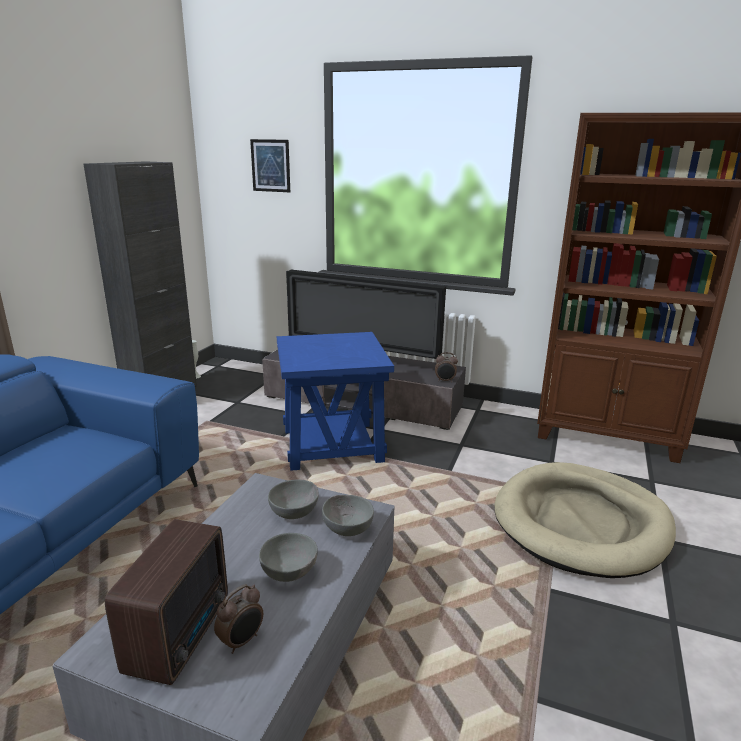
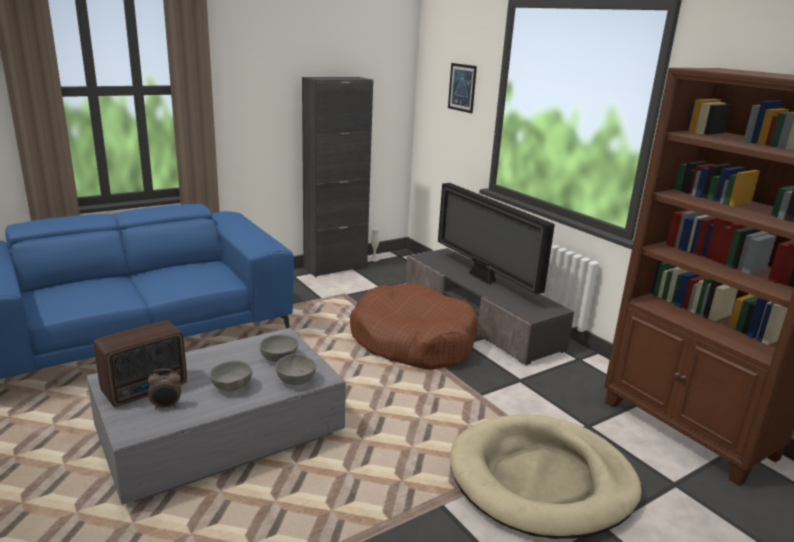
camera: 35 degrees right, 0 degrees up
blue side table [277,332,394,471] -> brown dog bed [350,284,478,370]
alarm clock [435,352,458,382] -> none

